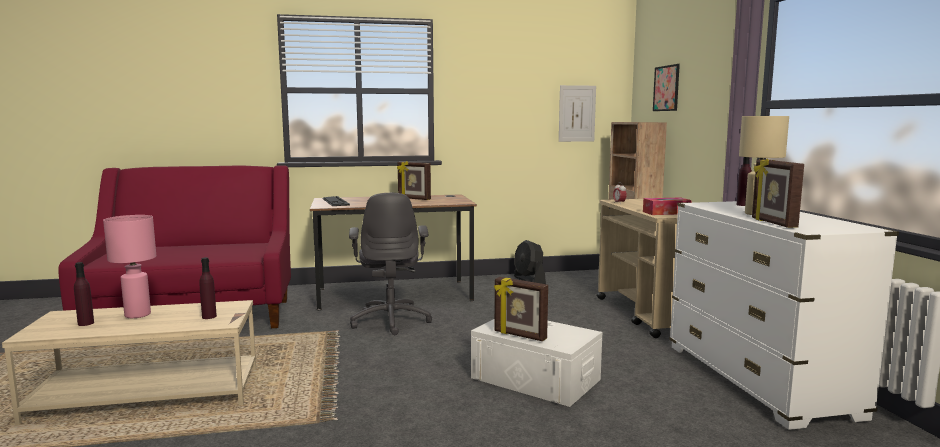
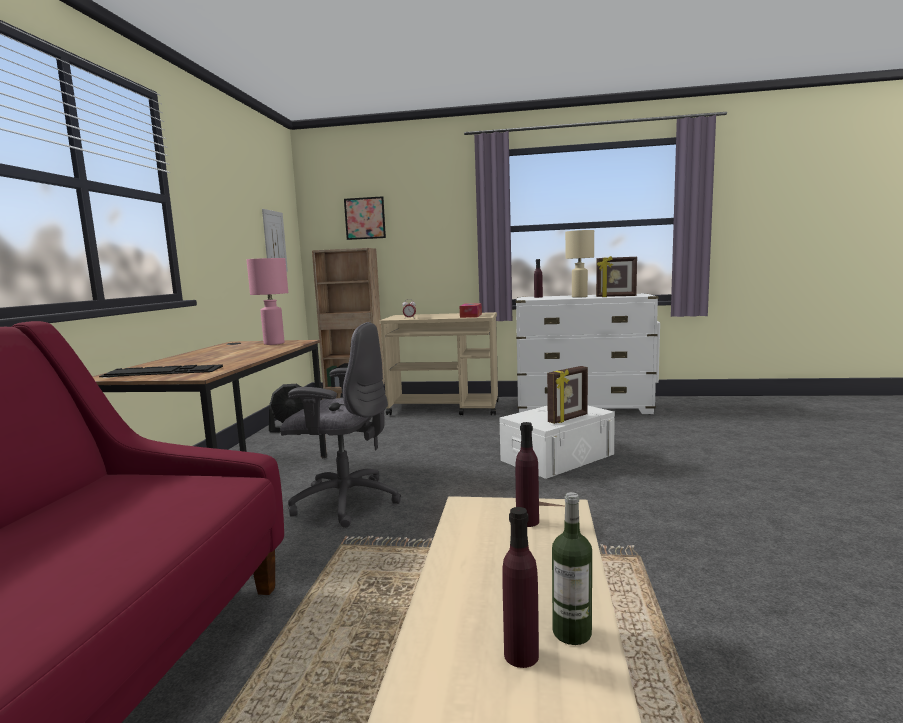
camera: 70 degrees left, 0 degrees up
pink table lamp [103,215,156,318] -> pink table lamp moved to [247,258,288,345]
picture frame [397,161,431,200] -> none
none -> bottle [552,492,592,645]

